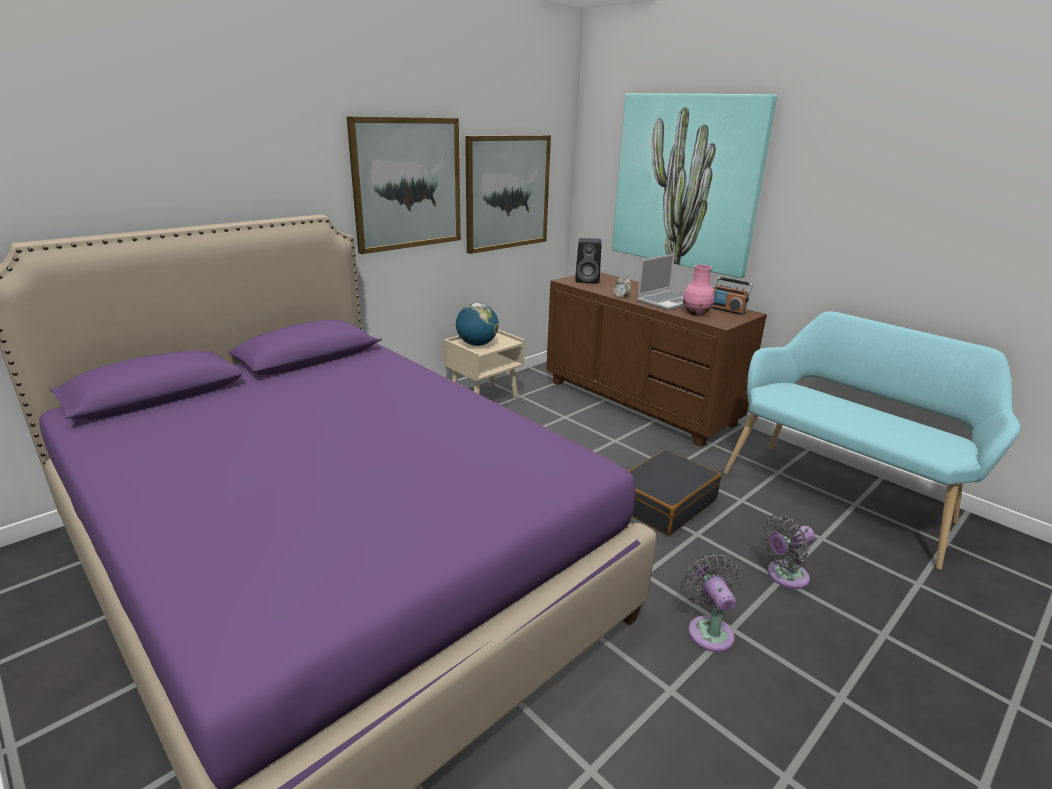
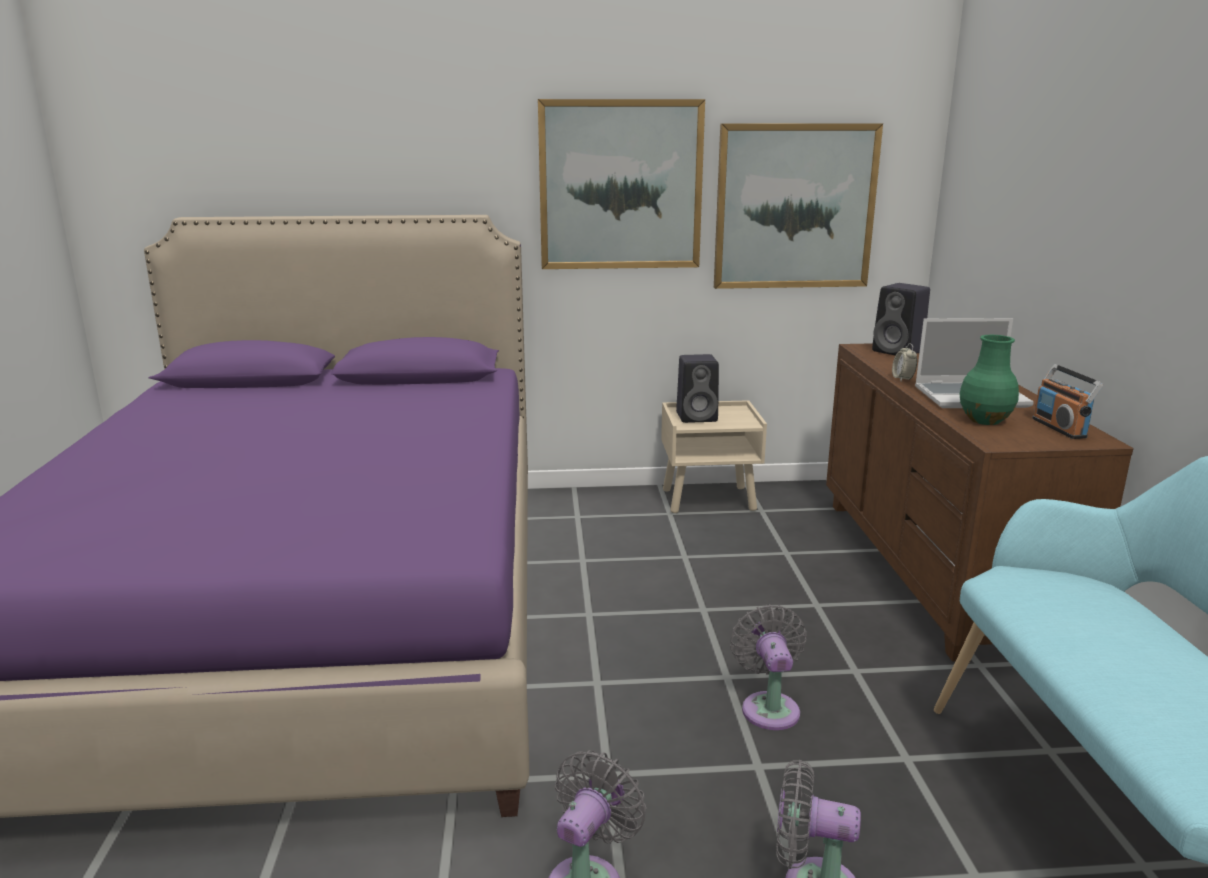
camera: 40 degrees right, 5 degrees down
globe [456,303,499,346] -> black speaker [676,354,719,423]
picture [612,93,777,278] -> none
black suitcase [629,449,721,536] -> grey fan [730,604,807,730]
pink vase [683,265,714,316] -> green vase [960,335,1019,425]

